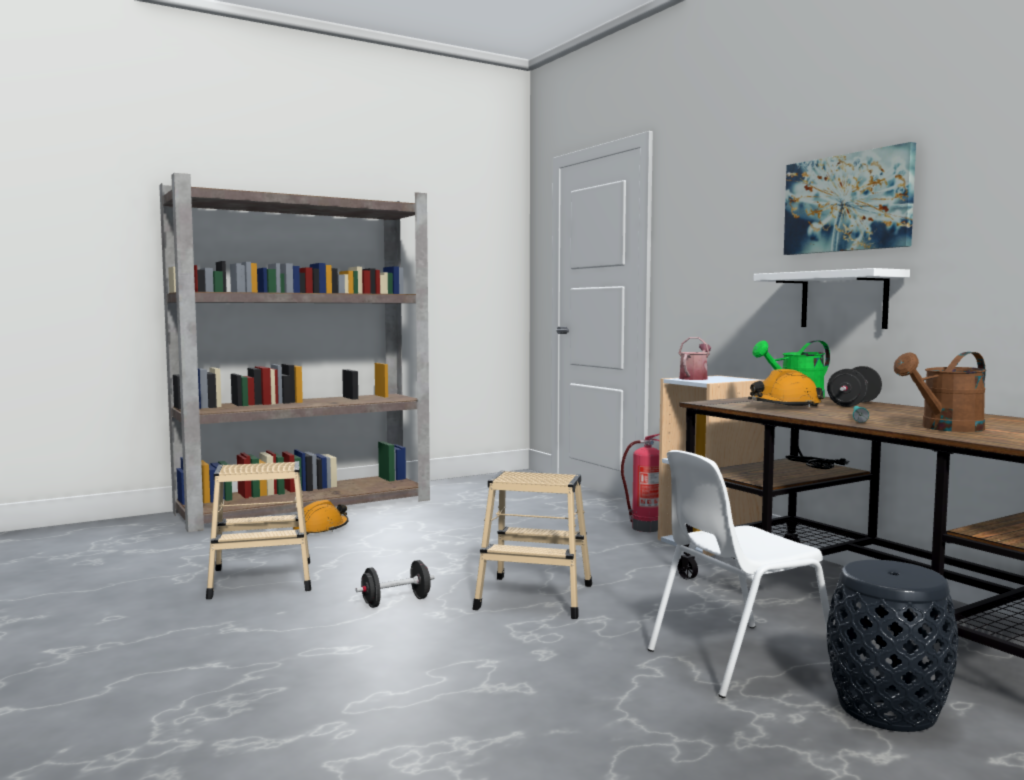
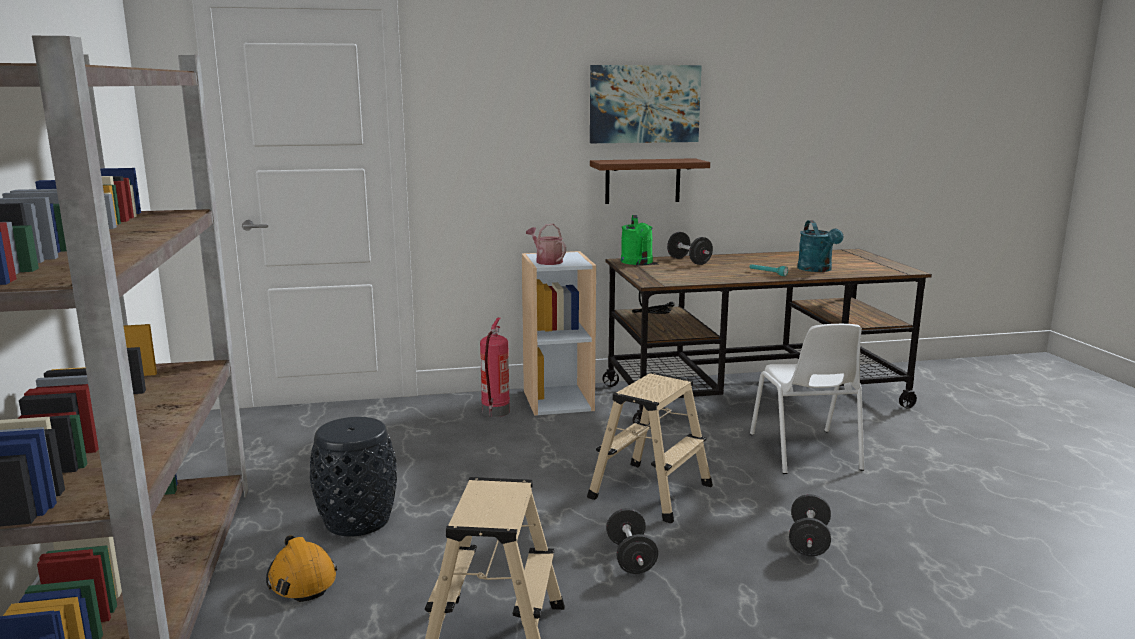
camera: 70 degrees left, 10 degrees up
orange hard hat [748,369,824,407] -> none
white shelf [753,268,910,329] -> brown shelf [590,158,710,204]
black stool [827,560,958,732] -> black stool moved to [310,417,397,537]
brown watering can [894,352,986,432] -> turquoise watering can [797,220,844,272]
none -> black dumbbell [789,494,831,556]

